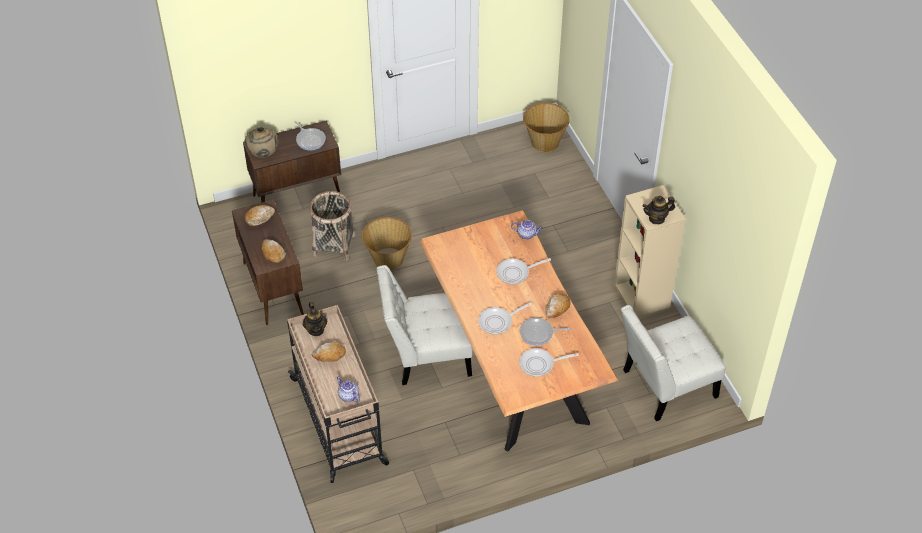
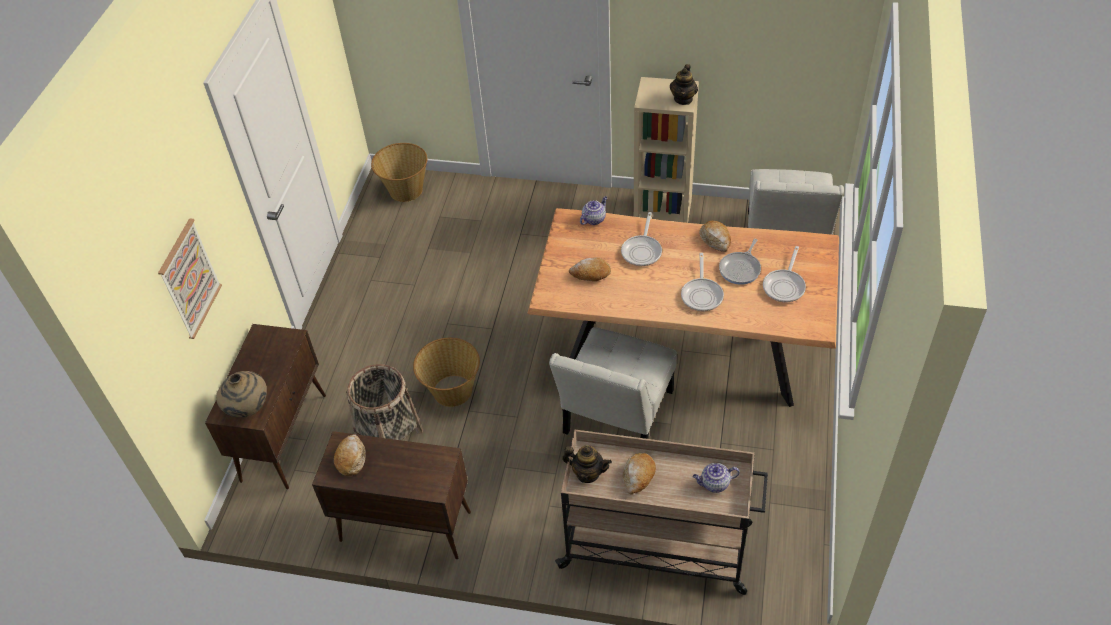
camera: 55 degrees left, 0 degrees up
bread [261,239,286,263] -> bread moved to [569,258,611,281]
frying pan [294,121,326,150] -> none
none -> picture [158,218,222,339]

